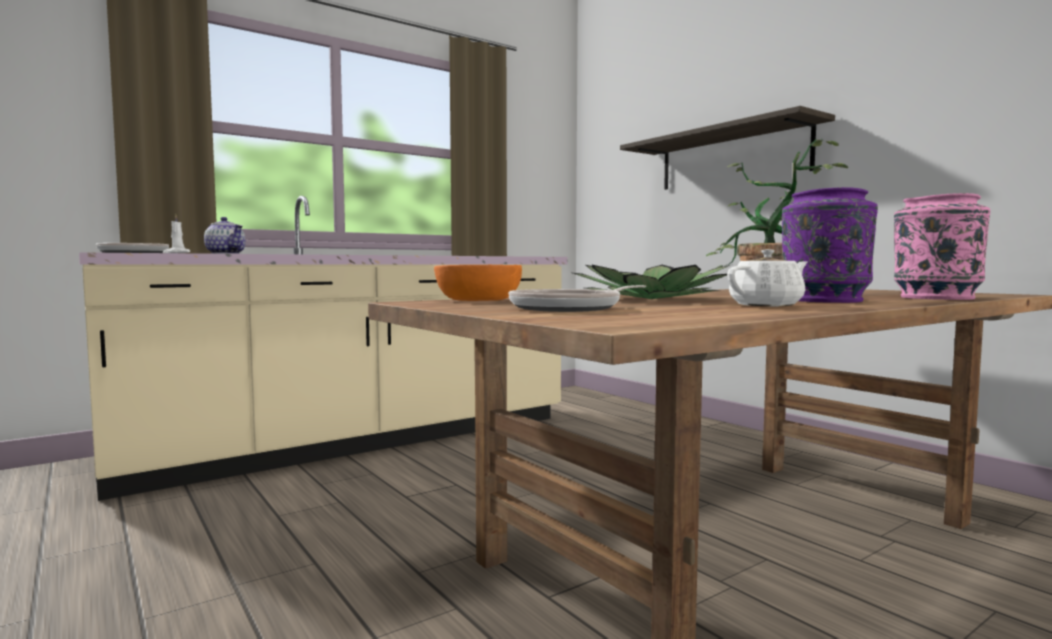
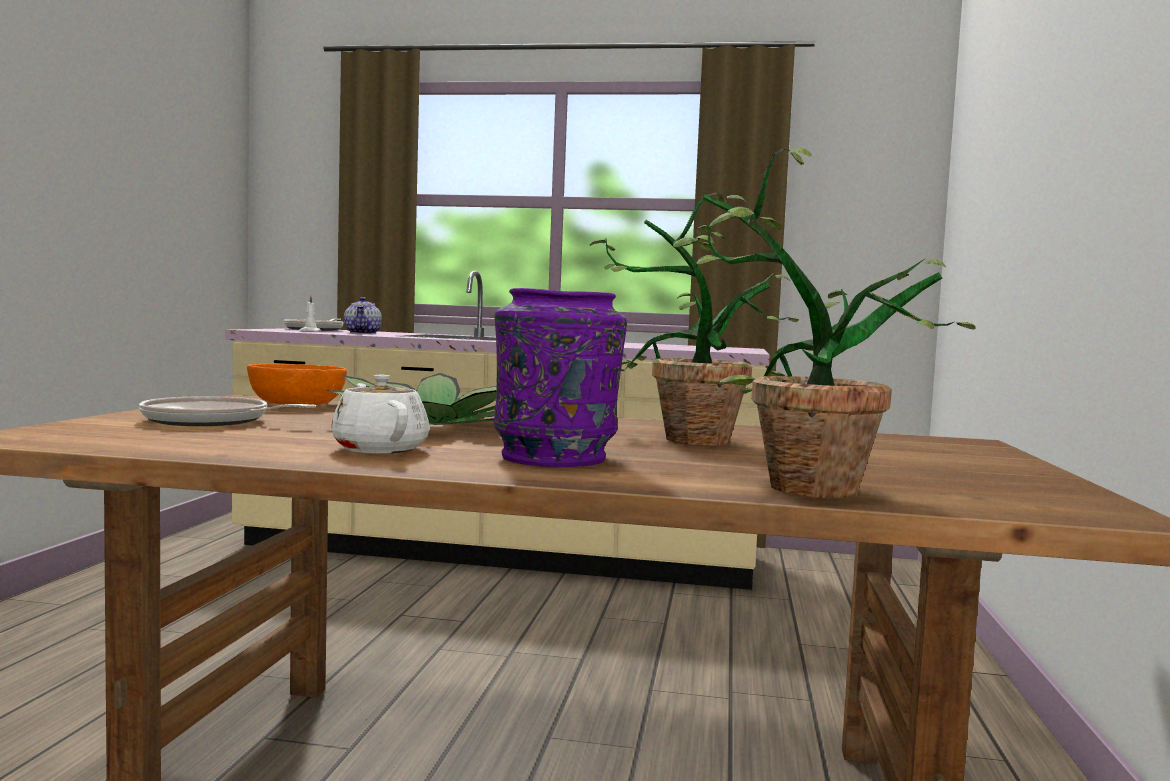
camera: 45 degrees right, 0 degrees up
shelf [620,106,835,190] -> none
white teapot [727,249,808,306] -> white teapot turned 135 degrees counterclockwise [331,374,430,454]
pink vase [894,193,990,300] -> potted plant [697,148,976,498]

